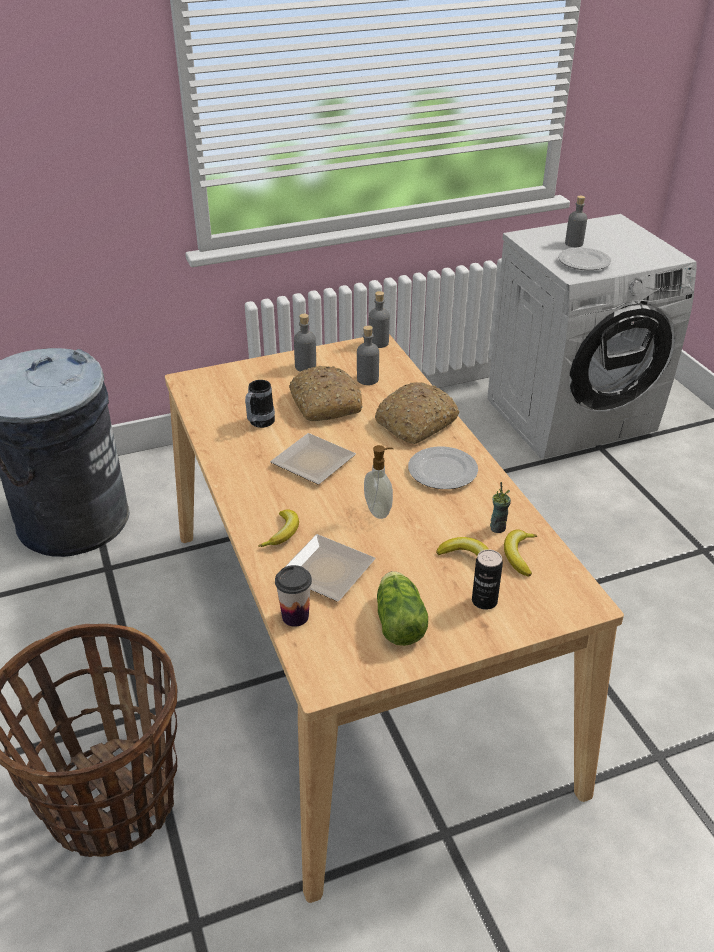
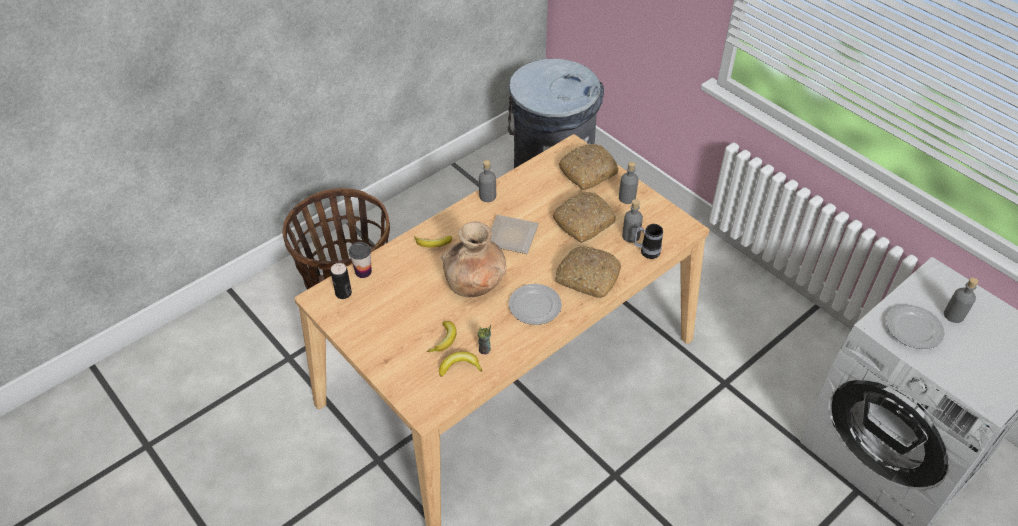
camera: 70 degrees right, 10 degrees up
mug [245,380,275,428] -> mug moved to [634,224,663,259]
plate [285,534,376,602] -> none
soap dispenser [364,445,393,519] -> brown vase [441,222,507,297]
grey bottle [368,291,390,348] -> grey bottle moved to [479,160,496,202]
lettuce [377,571,428,646] -> none
can [472,549,503,610] -> can moved to [331,263,352,299]
none -> bread [559,144,619,190]

